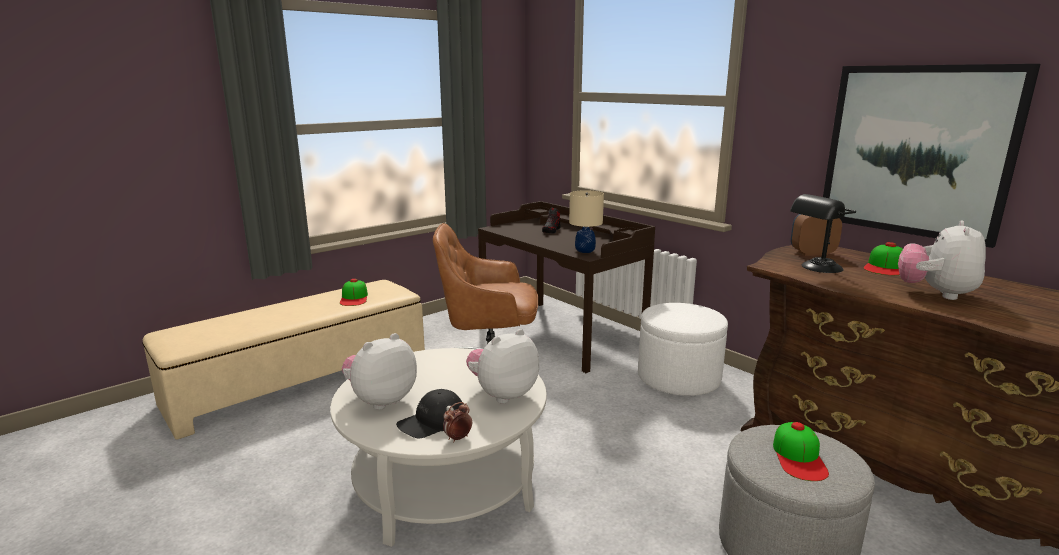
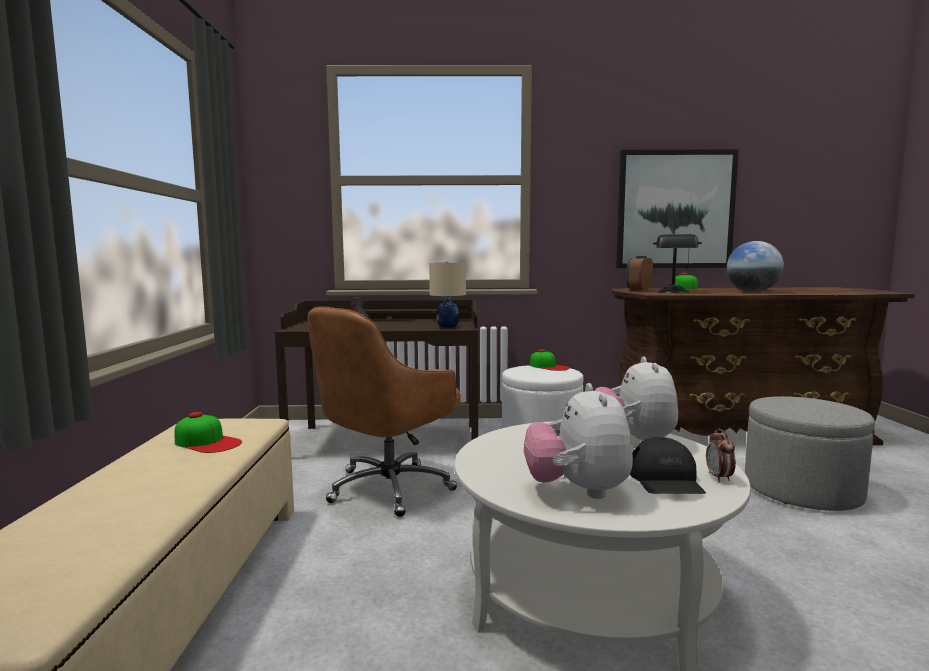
camera: 50 degrees left, 10 degrees down
cap [773,422,829,481] -> cap moved to [530,349,569,371]
plush toy [898,220,986,300] -> globe [727,241,784,292]

